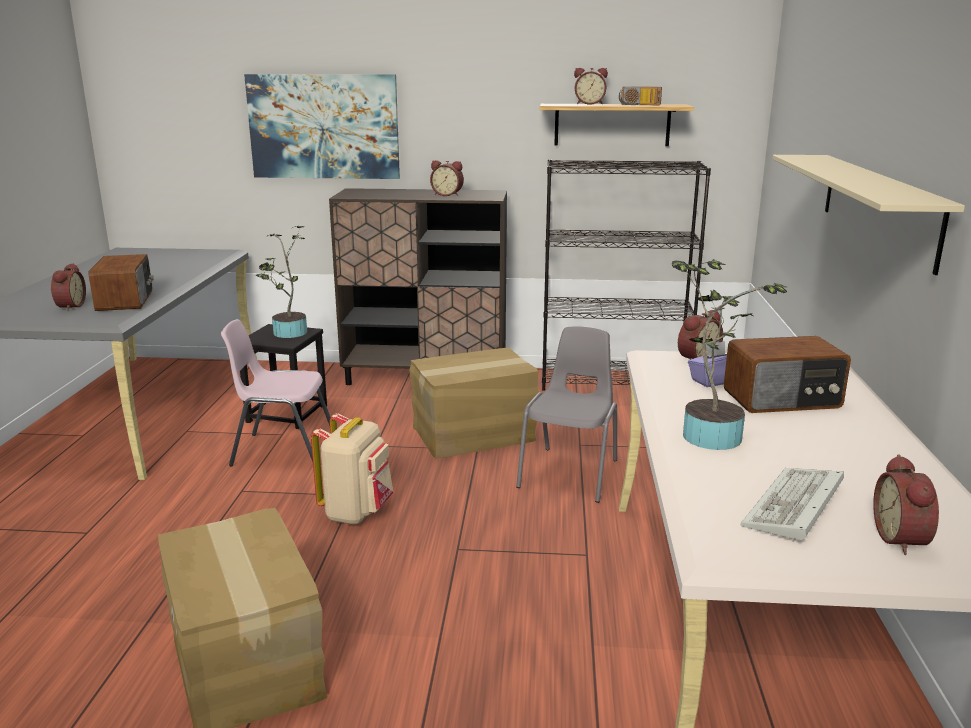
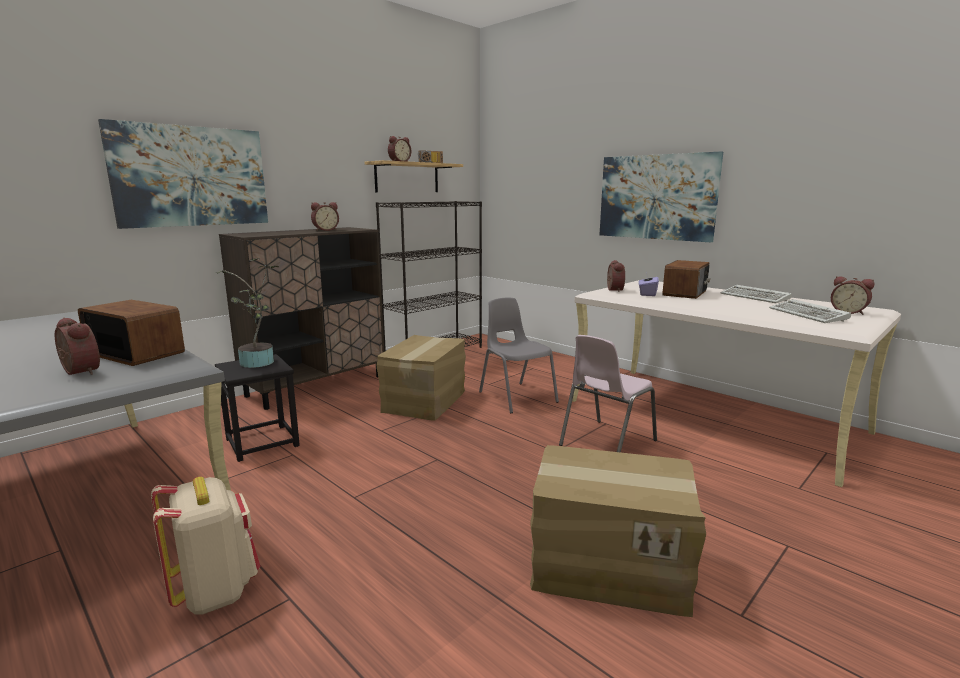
camera: 50 degrees left, 5 degrees down
pink chair [221,319,331,466] -> pink chair moved to [559,335,657,452]
beige backpack [311,413,393,525] -> beige backpack moved to [151,477,260,615]
potted plant [672,259,787,450] -> none
beige shelf [772,155,965,275] -> picture [599,151,723,242]
none -> keyboard [721,285,792,303]

